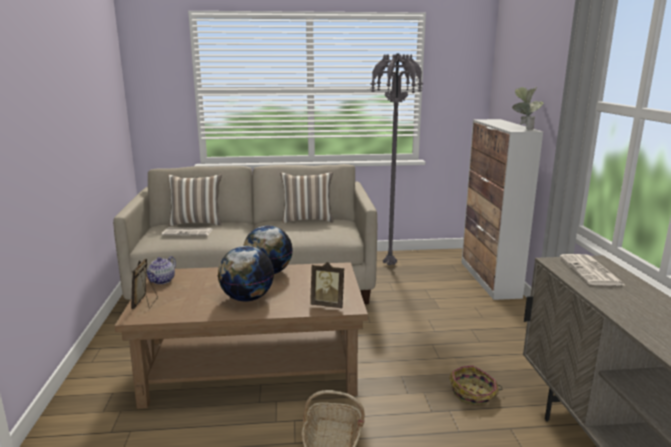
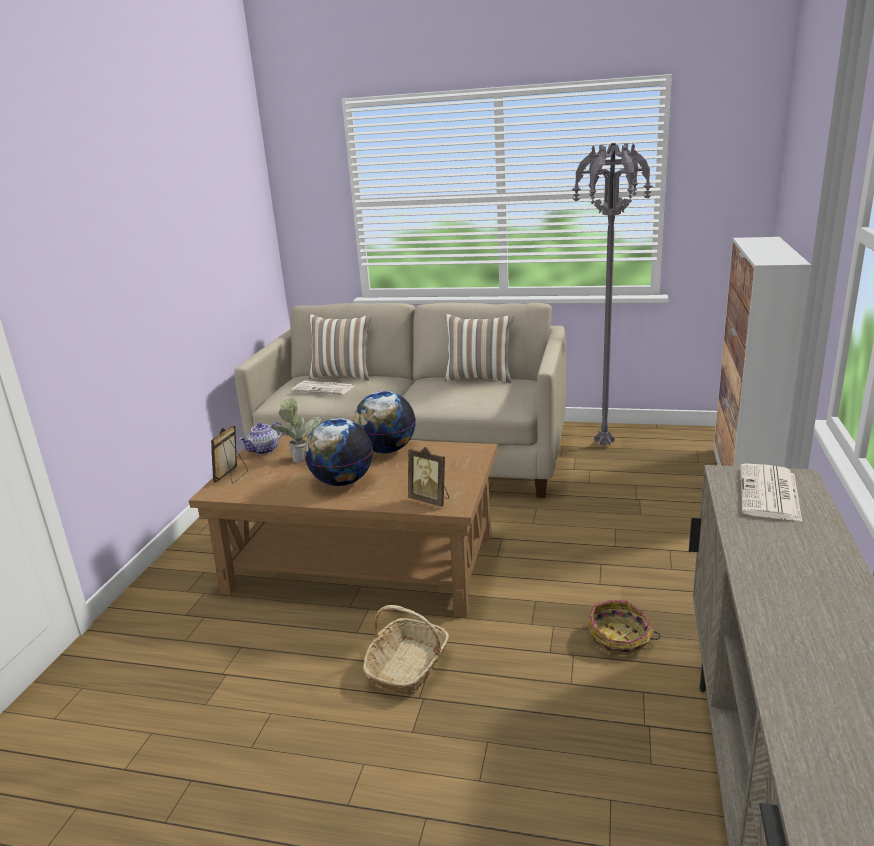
camera: 20 degrees right, 5 degrees up
potted plant [512,87,544,130] -> potted plant moved to [270,397,321,463]

